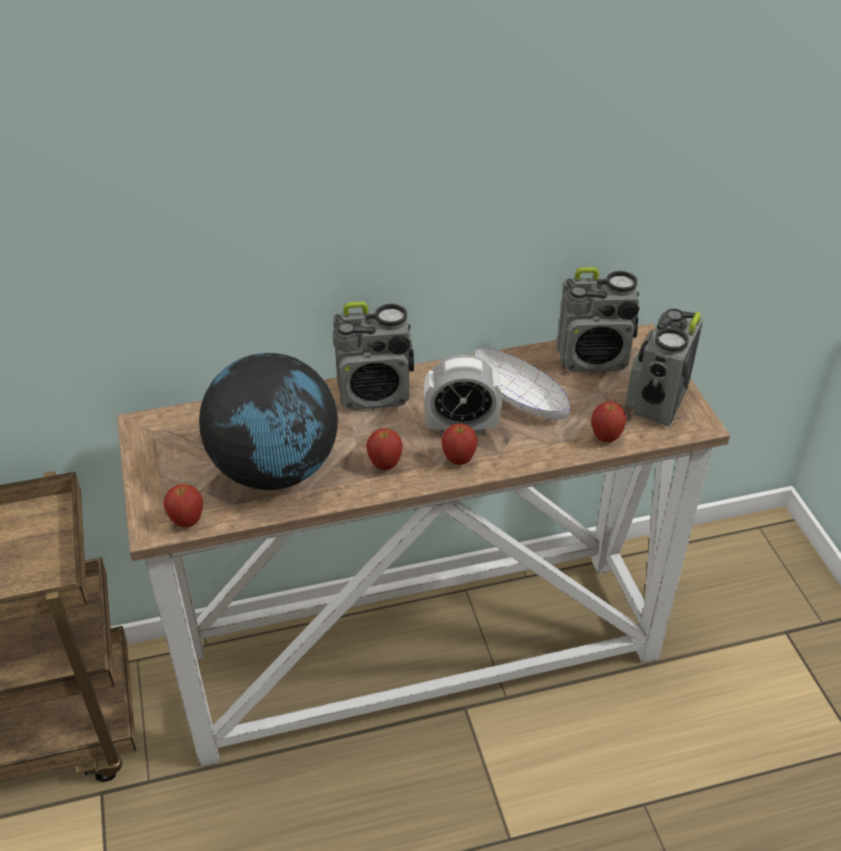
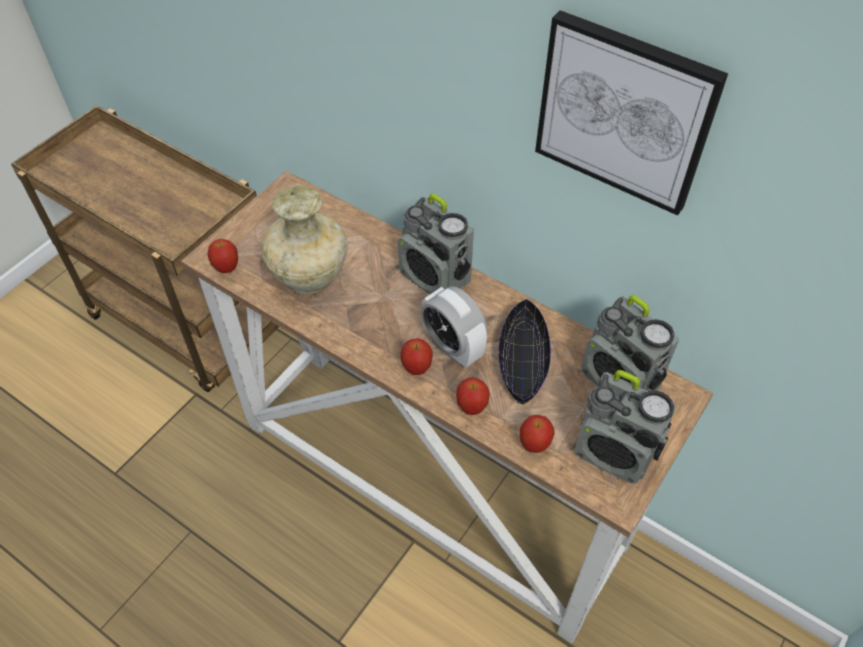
camera: 50 degrees right, 10 degrees up
globe [199,353,338,490] -> beige vase [261,186,348,295]
apple [366,428,403,470] -> apple moved to [456,377,490,415]
white bowl [475,348,570,420] -> black bowl [498,299,551,405]
radio [625,309,703,426] -> radio turned 135 degrees counterclockwise [575,370,677,484]
none -> picture [535,10,728,216]

